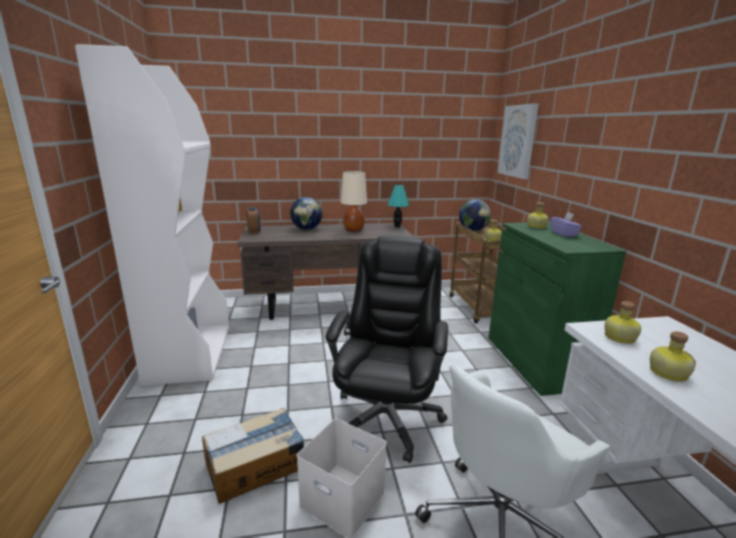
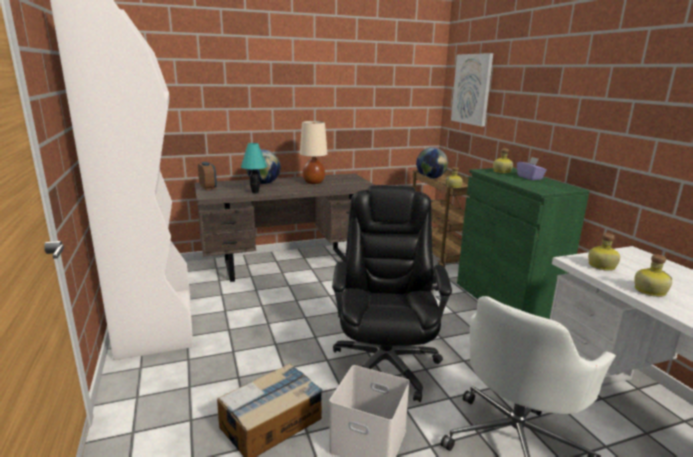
camera: 10 degrees left, 0 degrees up
turquoise table lamp [387,185,409,227] -> turquoise table lamp moved to [241,143,267,193]

